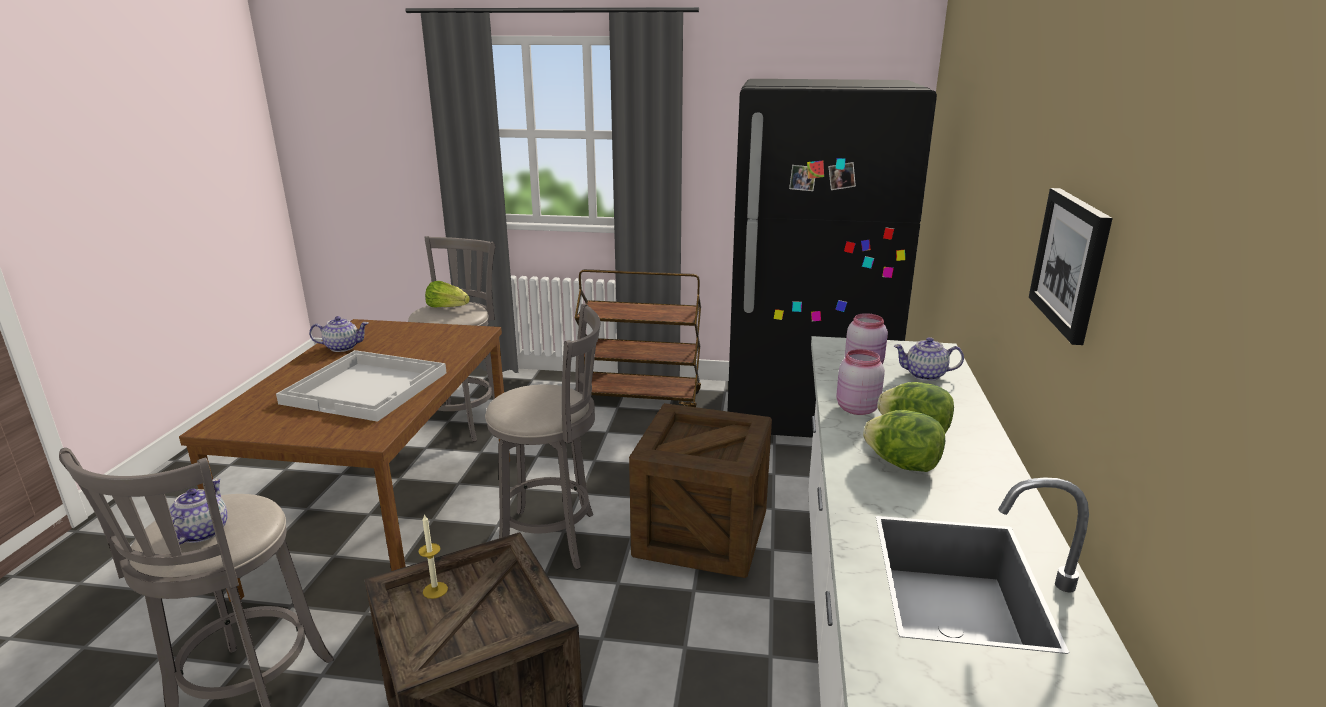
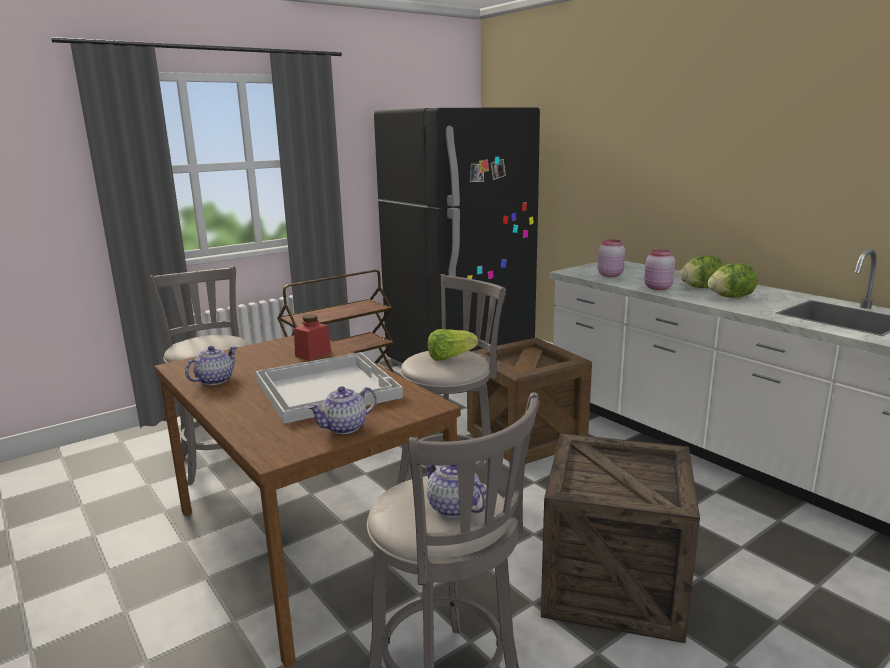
camera: 45 degrees left, 5 degrees down
candle [419,514,448,599] -> none
lettuce [425,281,470,308] -> lettuce moved to [428,329,478,361]
teapot [894,337,964,381] -> teapot moved to [307,386,377,434]
picture [1029,188,1113,345] -> none
none -> red jar [294,315,332,361]

